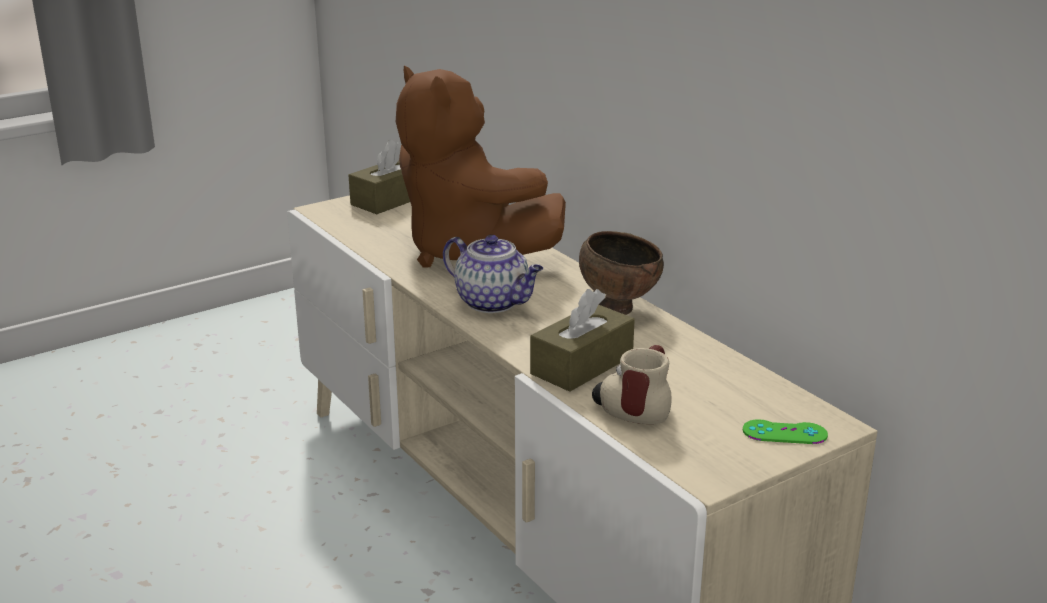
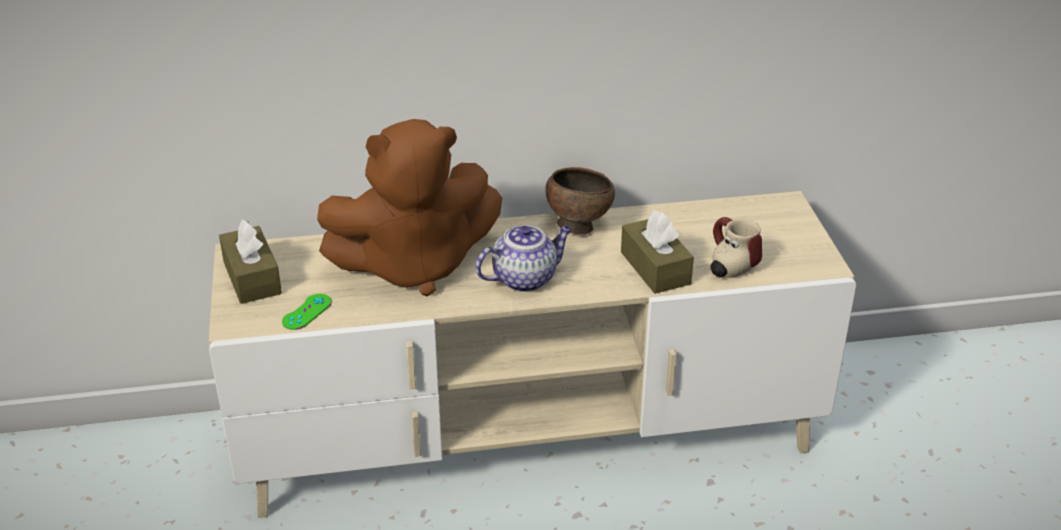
camera: 65 degrees left, 10 degrees up
green game controller [743,419,828,444] -> green game controller moved to [282,294,332,330]

